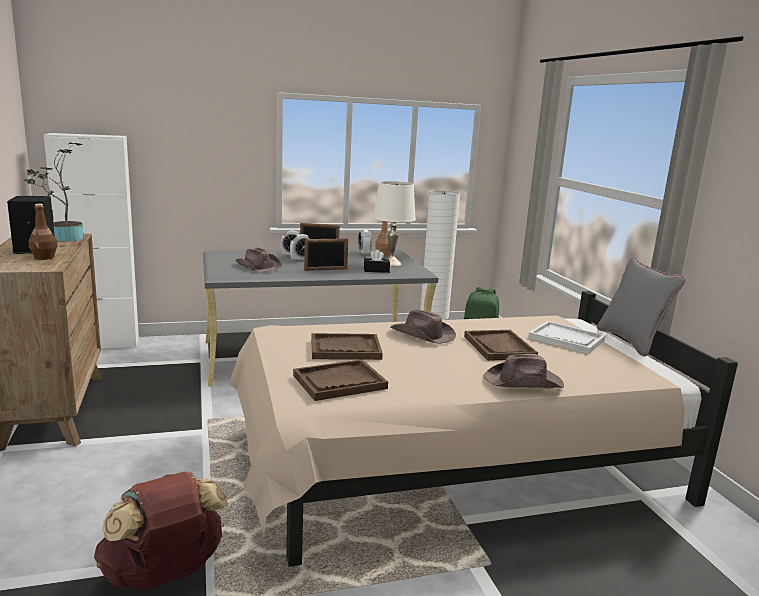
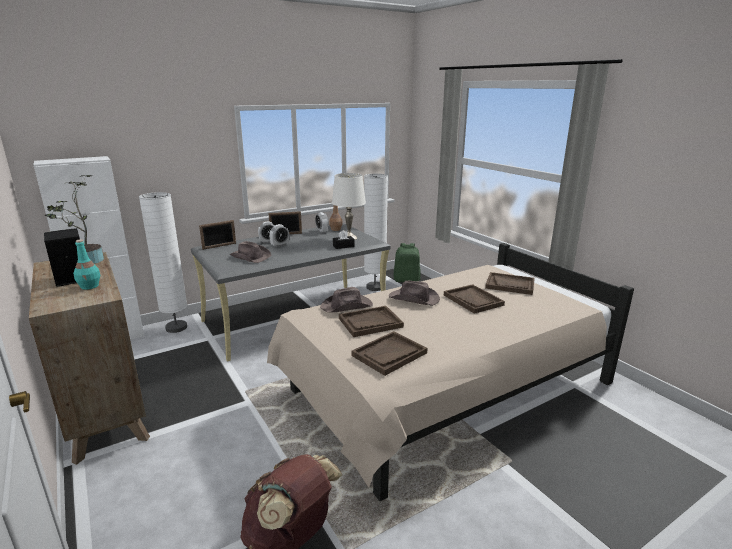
camera: 15 degrees left, 5 degrees up
brown bottle [28,204,57,260] -> turquoise bottle [73,239,100,290]
picture frame [304,238,348,271] -> picture frame moved to [199,220,236,250]
brown hat [483,354,564,389] -> brown hat moved to [320,287,373,313]
white tray [528,321,606,354] -> brown tray [485,272,535,295]
grey pillow [597,257,686,356] -> none
none -> white floor lamp [139,192,187,333]

